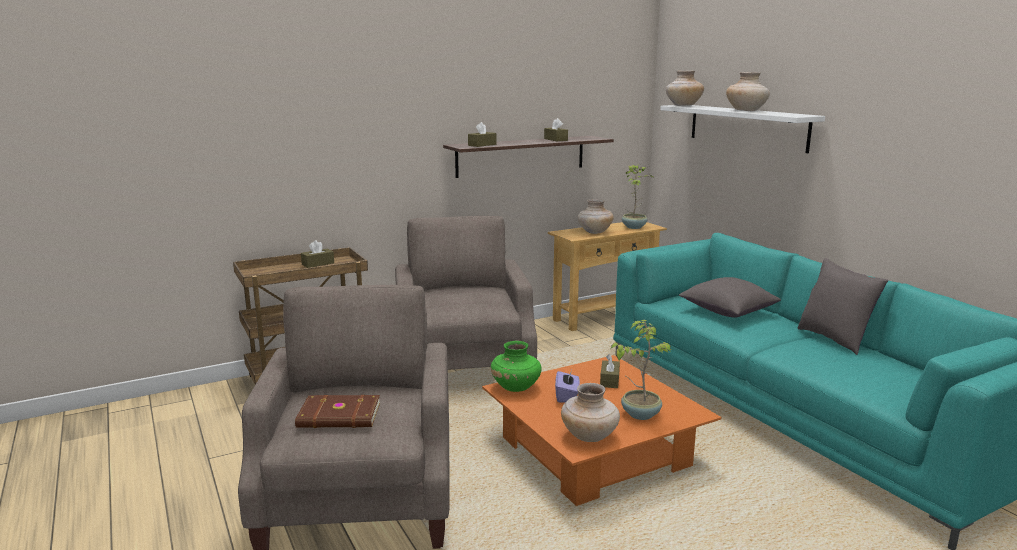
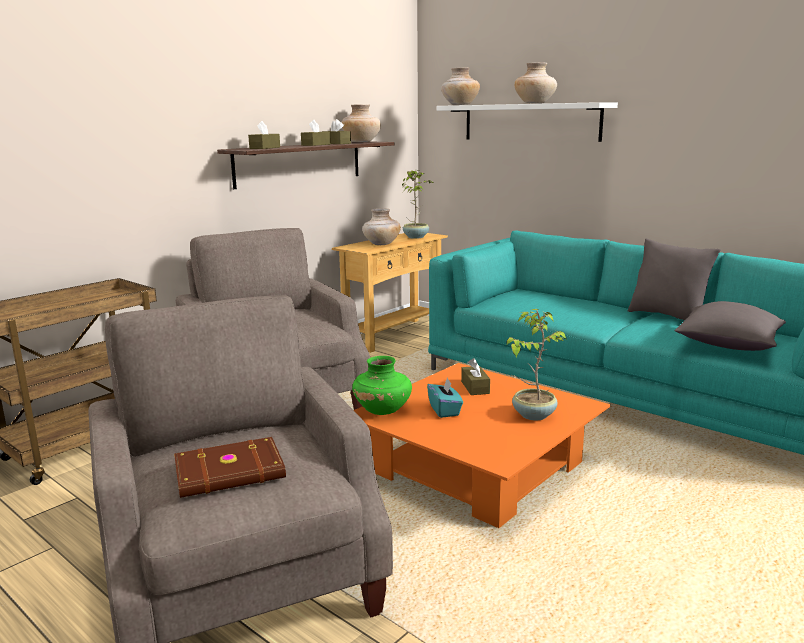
camera: 20 degrees left, 0 degrees up
brown tissue box [301,240,334,268] -> brown tissue box moved to [301,120,331,146]
purple tissue box [555,370,580,403] -> turquoise tissue box [427,378,463,418]
beige vase [561,383,620,442] -> beige vase moved to [342,104,381,142]
grey pillow [679,277,781,318] -> grey pillow moved to [674,301,786,351]

